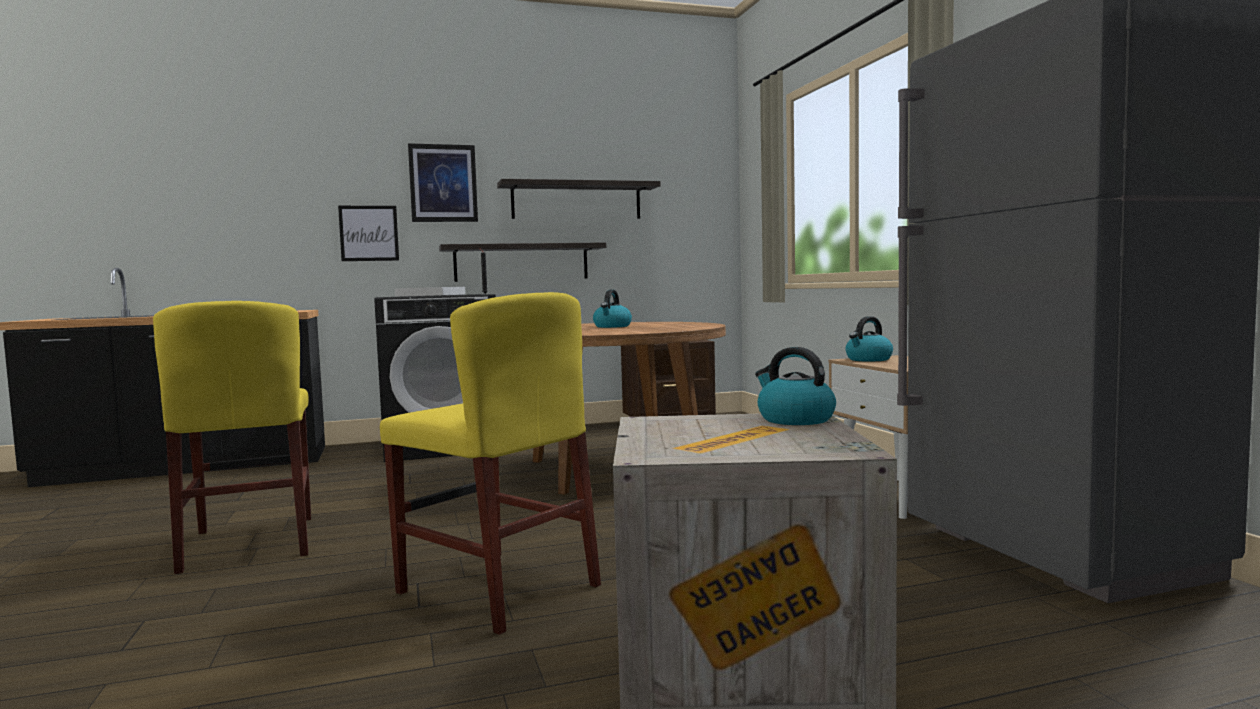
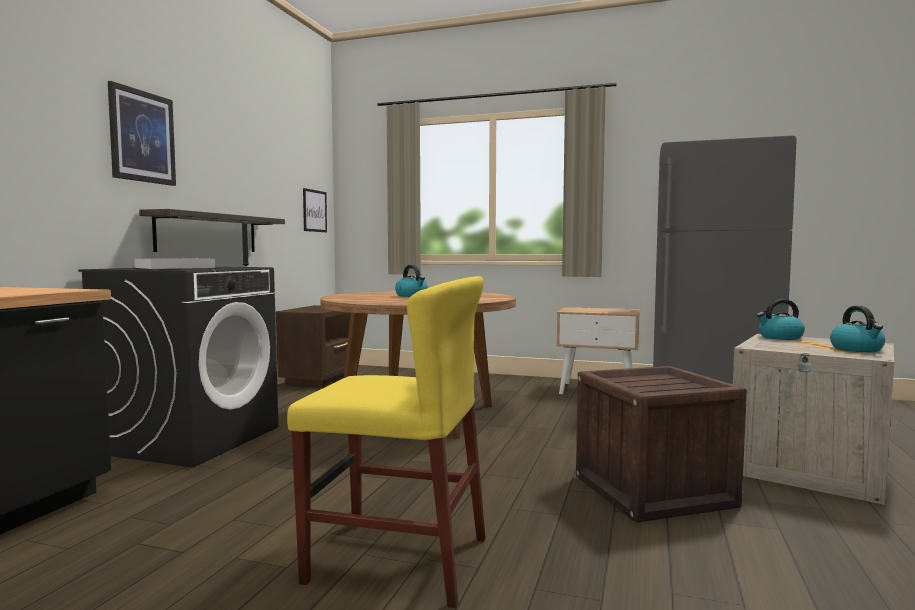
camera: 55 degrees left, 0 degrees up
picture [338,206,399,261] -> picture moved to [303,188,327,232]
yellow chair [380,292,601,635] -> crate [576,366,747,522]
shelf [497,179,661,219] -> none
kettle [845,316,893,361] -> kettle moved to [830,306,885,352]

